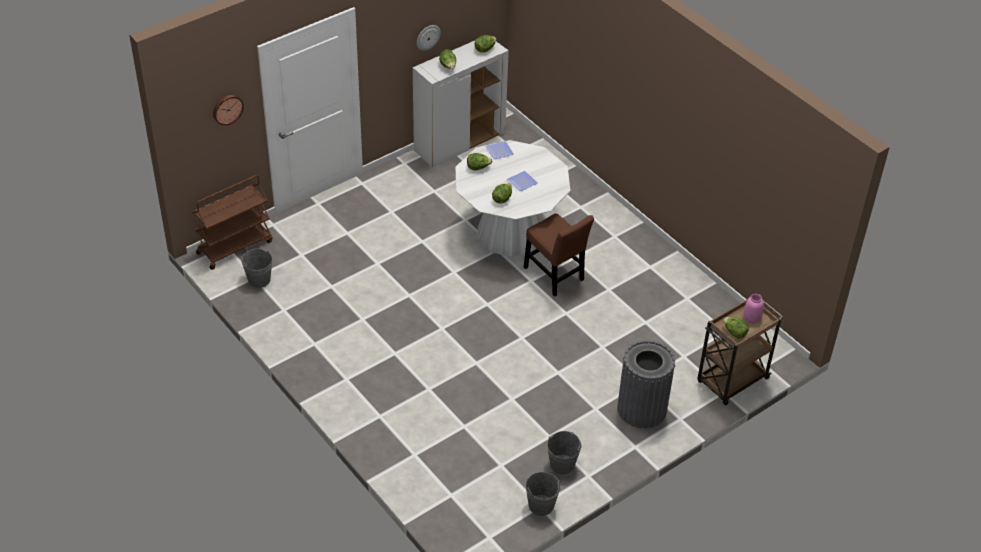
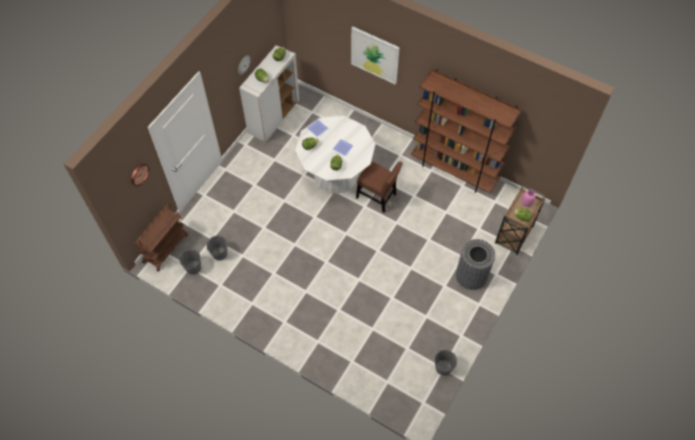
camera: 20 degrees left, 15 degrees up
grey bucket [547,431,581,474] -> grey bucket moved to [206,235,228,261]
none -> picture [351,27,399,84]
none -> brown bookcase [411,69,522,194]

